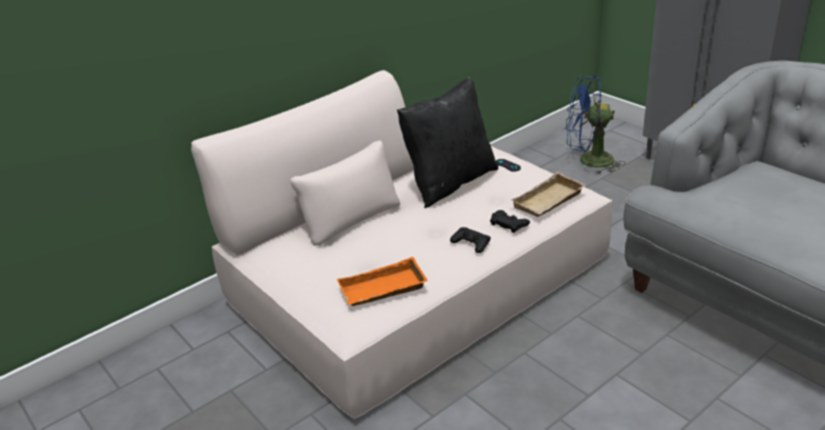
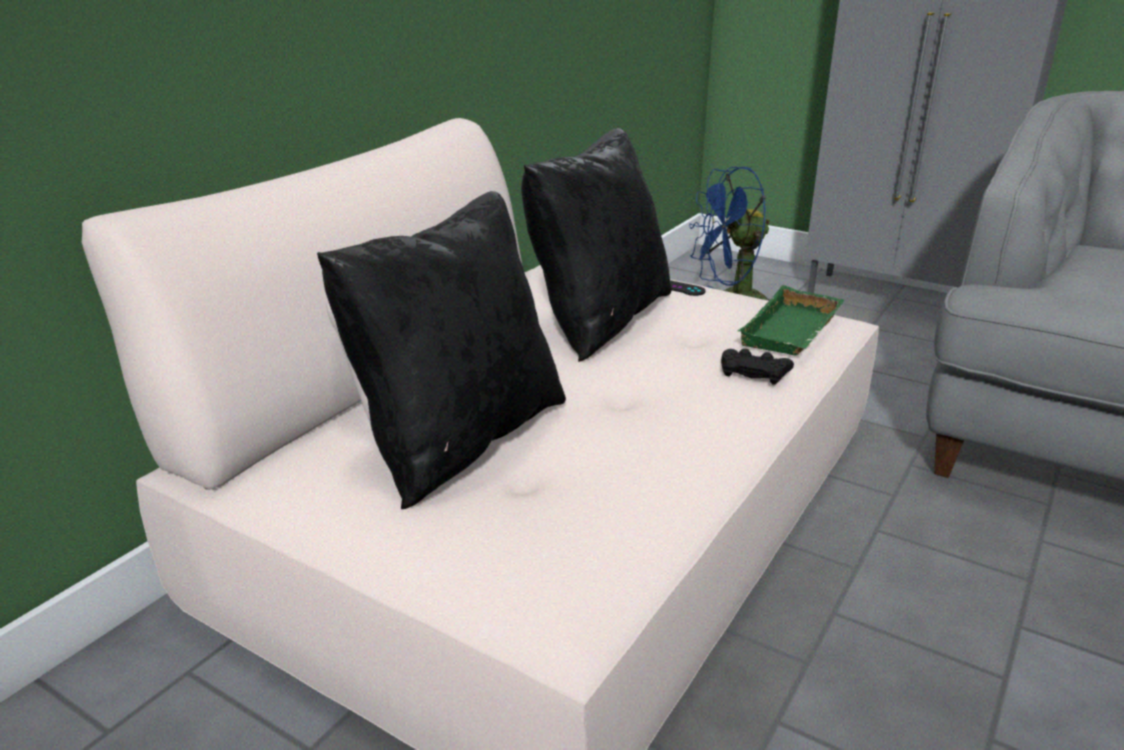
camera: 20 degrees left, 5 degrees down
orange tray [337,257,428,306] -> none
black game controller [450,227,491,253] -> none
beige tray [511,172,586,217] -> green tray [738,285,844,356]
none -> black pillow [317,191,566,509]

